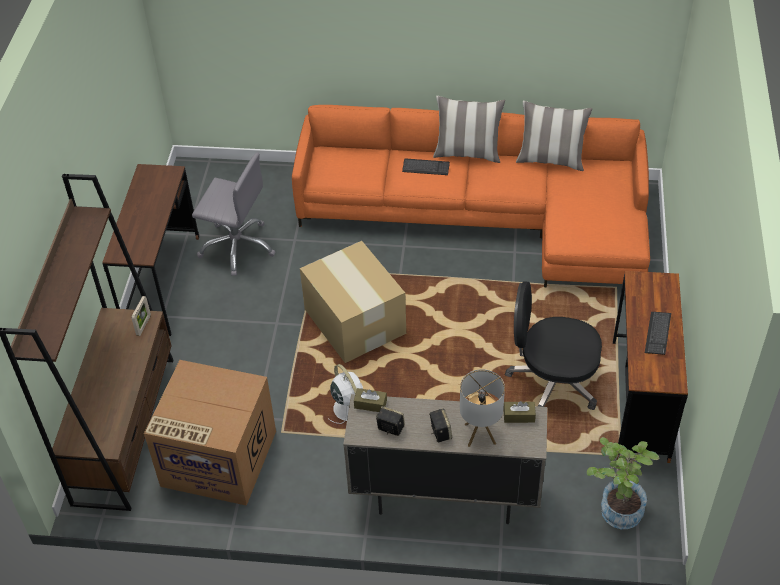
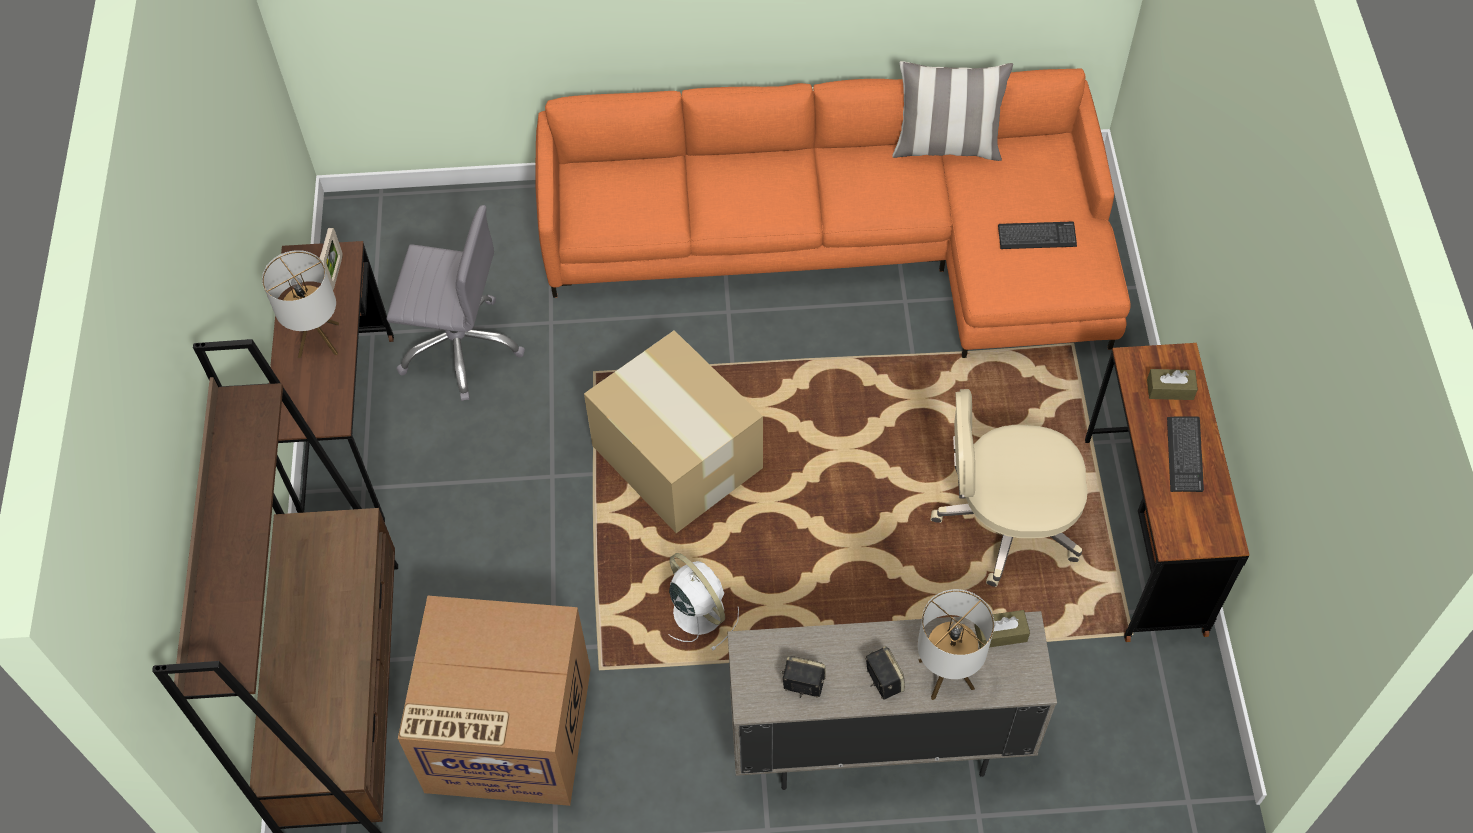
camera: 10 degrees left, 10 degrees up
picture frame [131,296,151,336] -> picture frame moved to [320,228,343,289]
brown tissue box [354,388,387,412] -> brown tissue box moved to [1147,369,1198,400]
keyboard [402,158,450,175] -> keyboard moved to [998,222,1077,249]
pillow [433,96,505,163] -> none
black office chair [505,281,602,410] -> beige office chair [931,389,1088,587]
potted plant [587,437,659,529] -> none
none -> table lamp [262,250,339,358]

